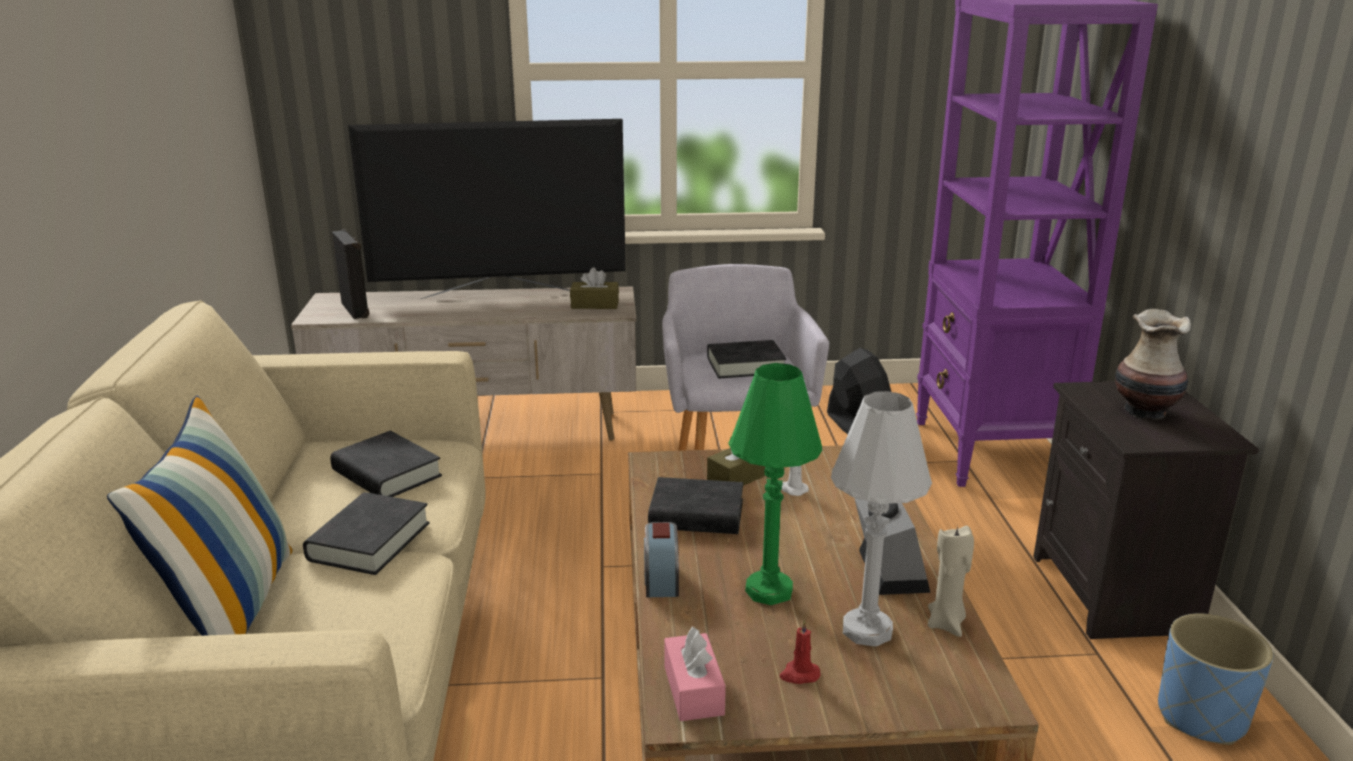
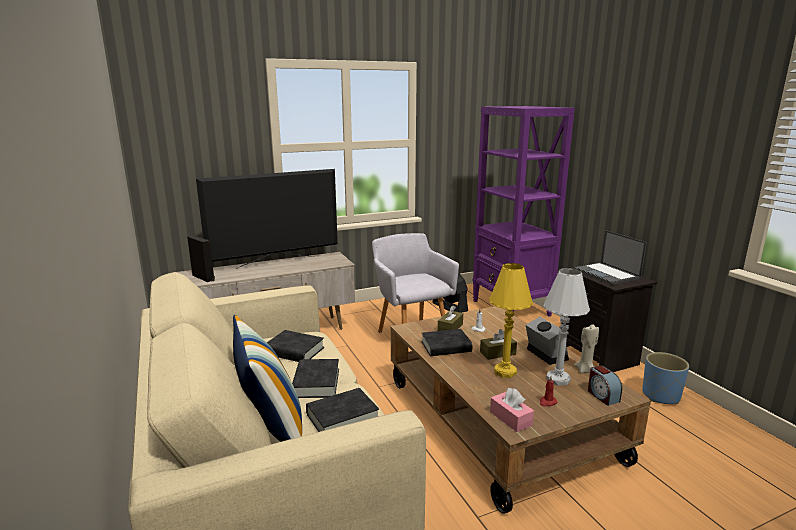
camera: 20 degrees left, 5 degrees down
brown tissue box [570,267,619,309] -> brown tissue box moved to [480,329,517,360]
alarm clock [644,522,679,597] -> alarm clock moved to [588,365,622,406]
black book [707,340,786,378] -> black book moved to [306,388,379,432]
green table lamp [728,363,822,605] -> yellow table lamp [489,263,533,378]
vase [1115,309,1191,420] -> laptop [574,230,647,285]

